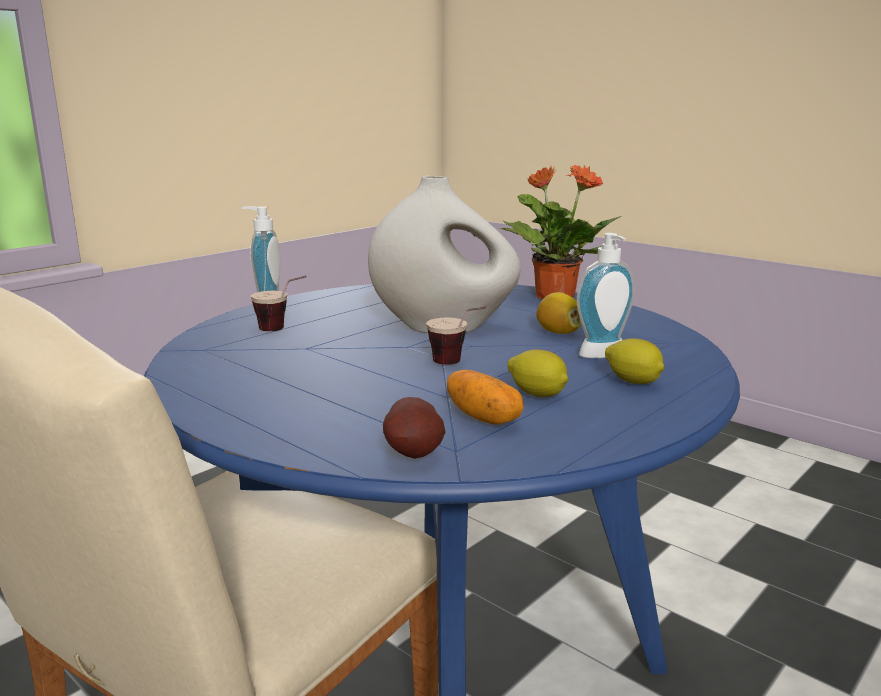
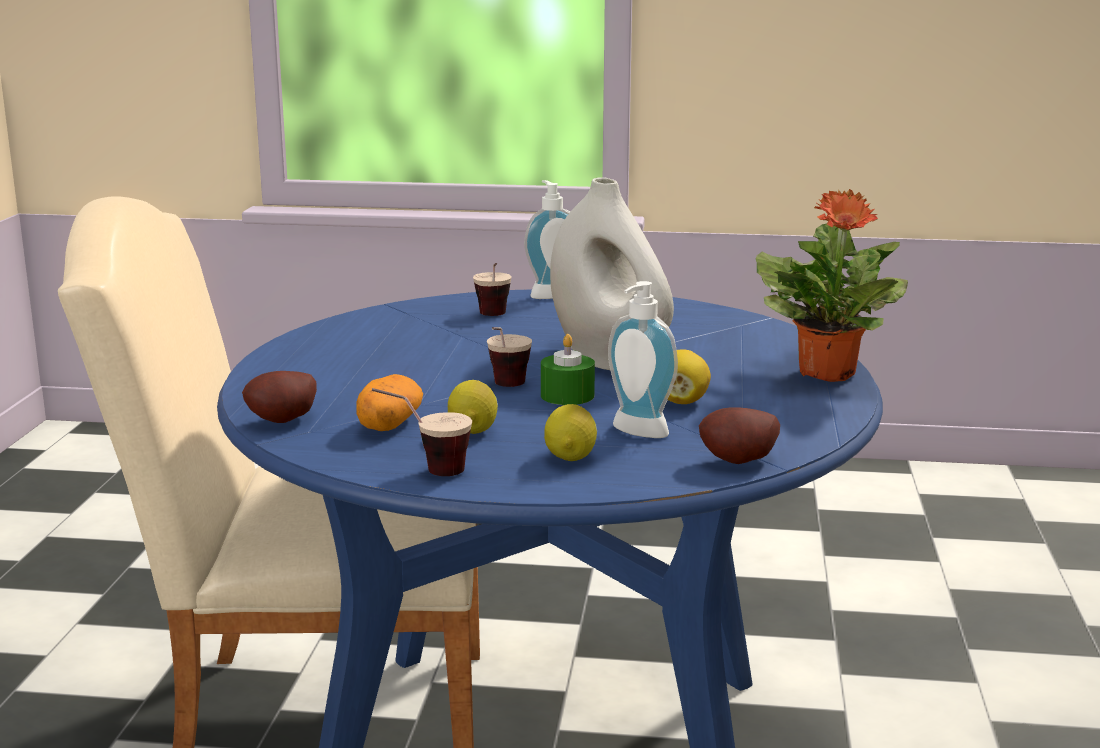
camera: 55 degrees right, 0 degrees up
none -> cup [372,388,472,476]
none -> green candle [541,334,595,405]
none -> potato [699,407,780,464]

